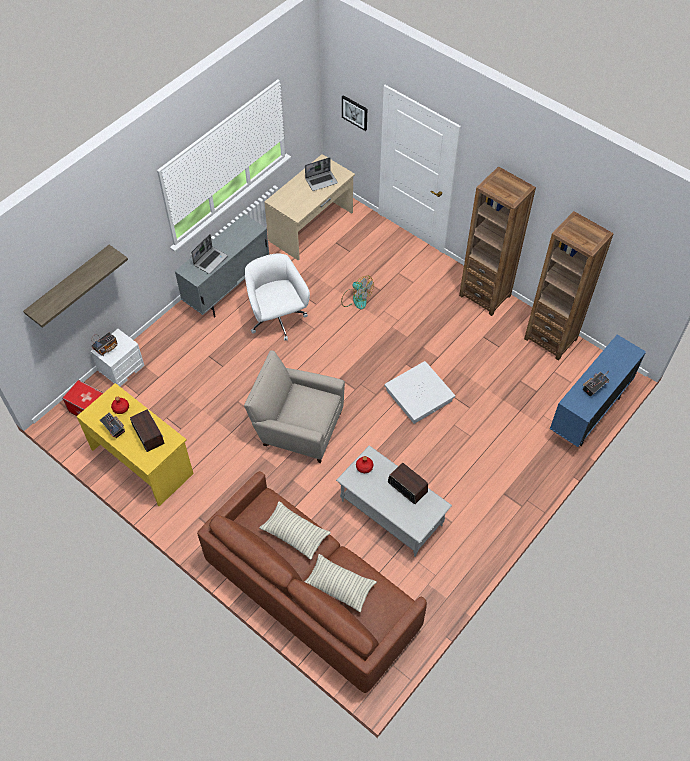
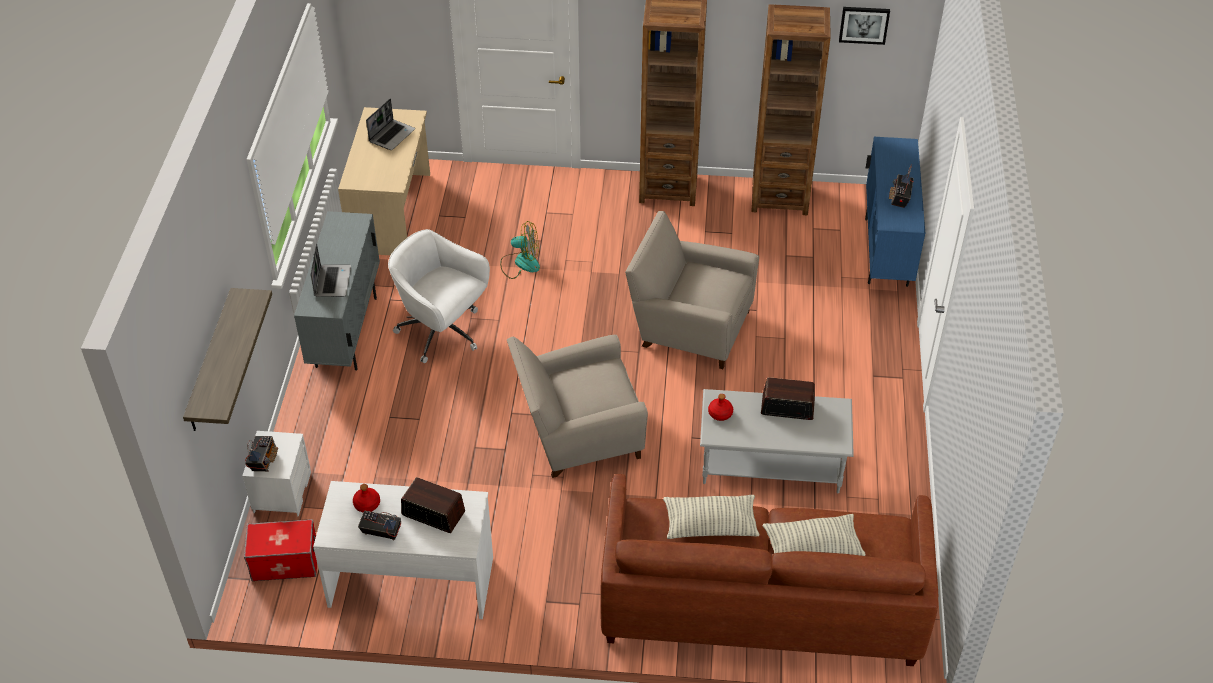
camera: 35 degrees left, 10 degrees down
yellow desk [77,383,194,506] -> white desk [313,481,493,619]
picture [342,95,367,131] -> picture moved to [839,7,890,45]
white storage box [384,361,455,424] -> beige armchair [625,211,759,369]

